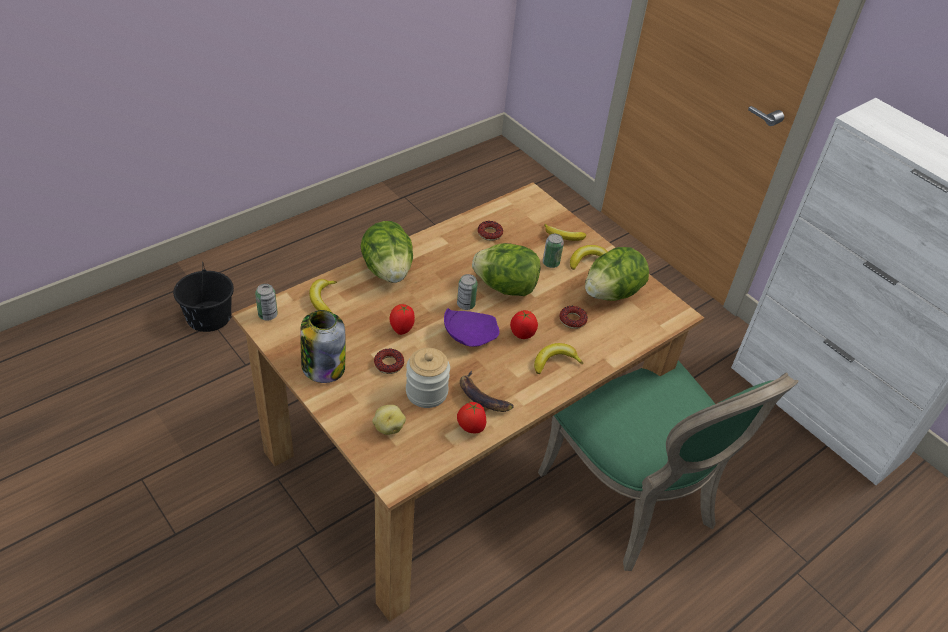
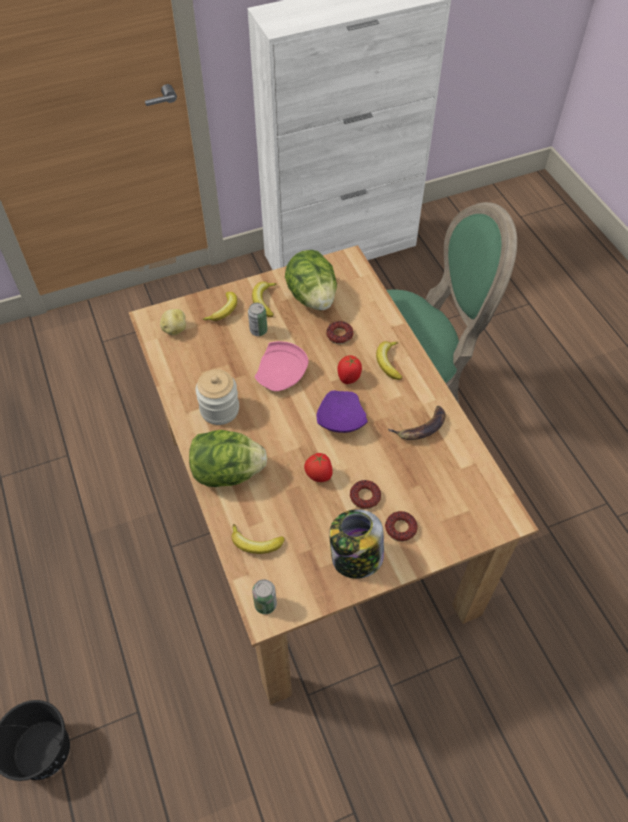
camera: 70 degrees left, 10 degrees up
potato [372,405,406,435] -> potato moved to [160,309,186,335]
jar [406,348,450,408] -> jar moved to [196,369,239,425]
can [457,274,478,310] -> none
tomato [457,402,486,433] -> none
lettuce [472,243,541,296] -> pink plate [255,341,309,391]
donut [477,221,503,241] -> donut moved to [385,511,418,542]

